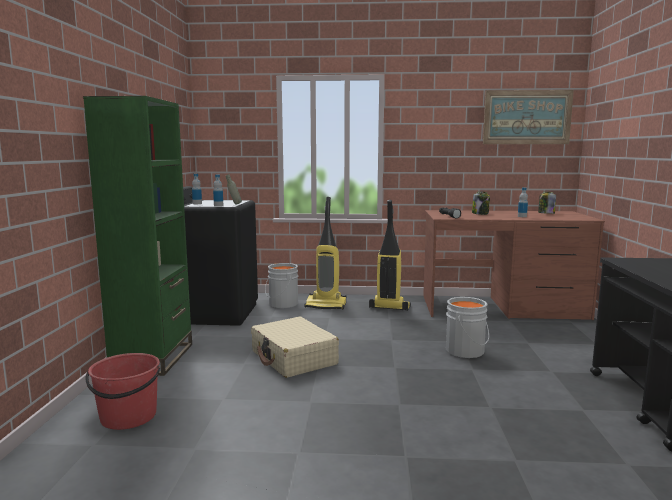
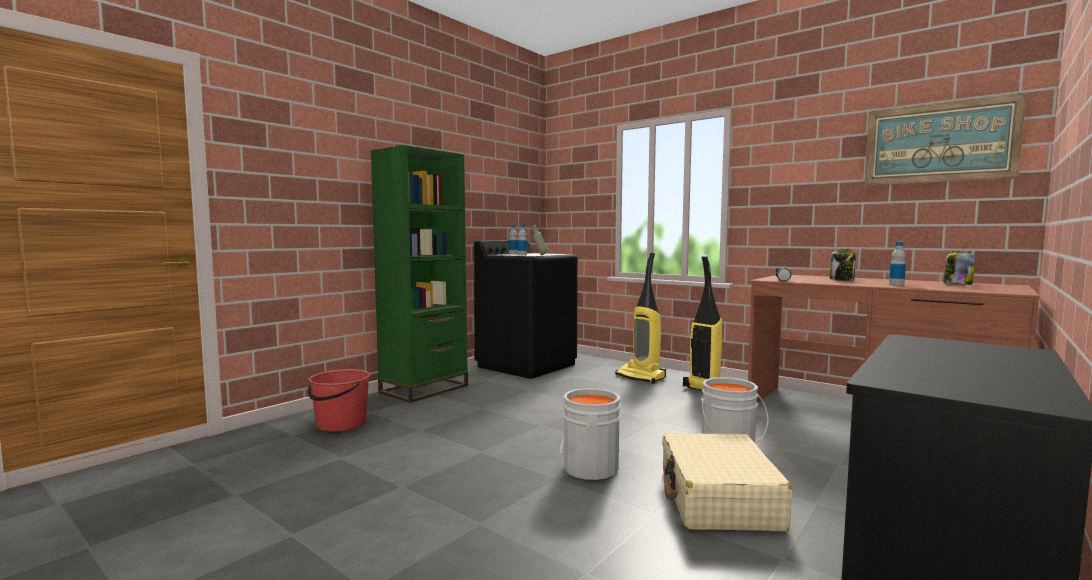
camera: 35 degrees right, 5 degrees down
beige suitcase [251,317,339,378] -> beige suitcase moved to [662,433,793,531]
grey bucket [265,263,298,308] -> grey bucket moved to [560,388,621,480]

